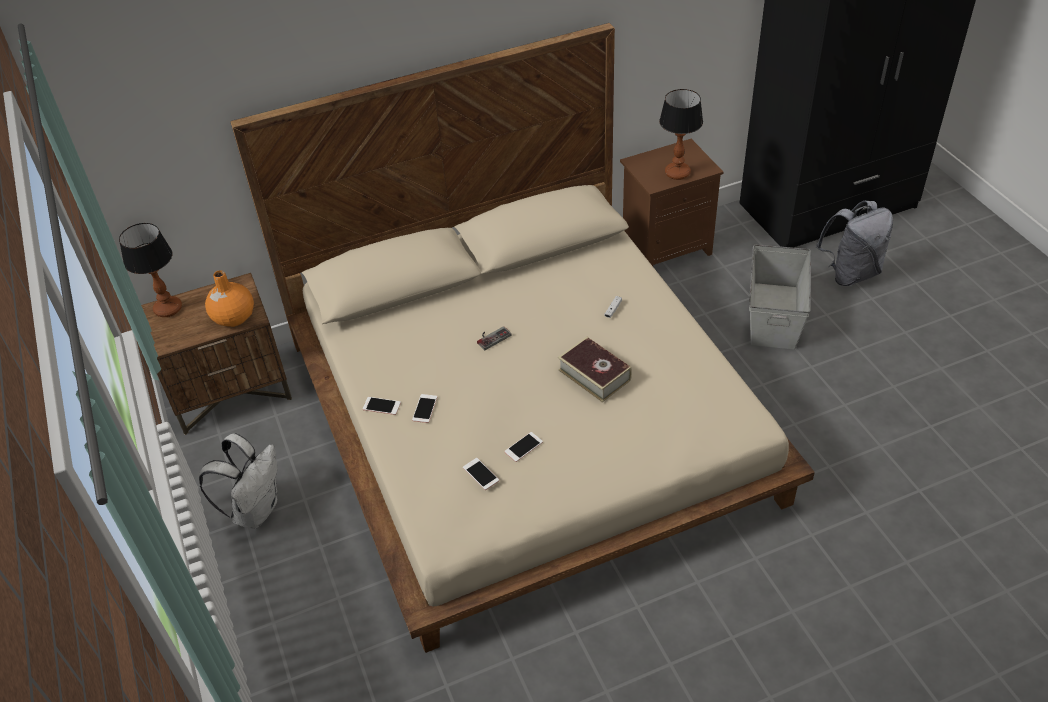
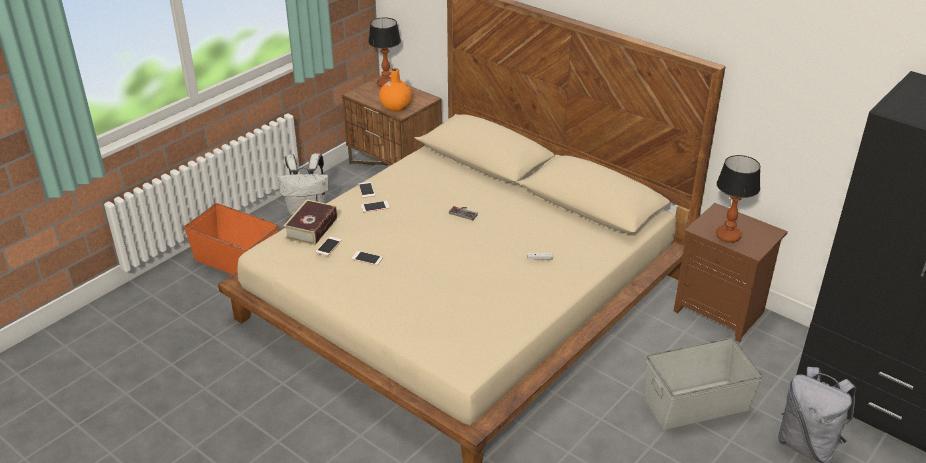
camera: 60 degrees right, 10 degrees down
book [558,337,632,402] -> book moved to [284,200,337,245]
none -> orange storage box [184,203,279,275]

